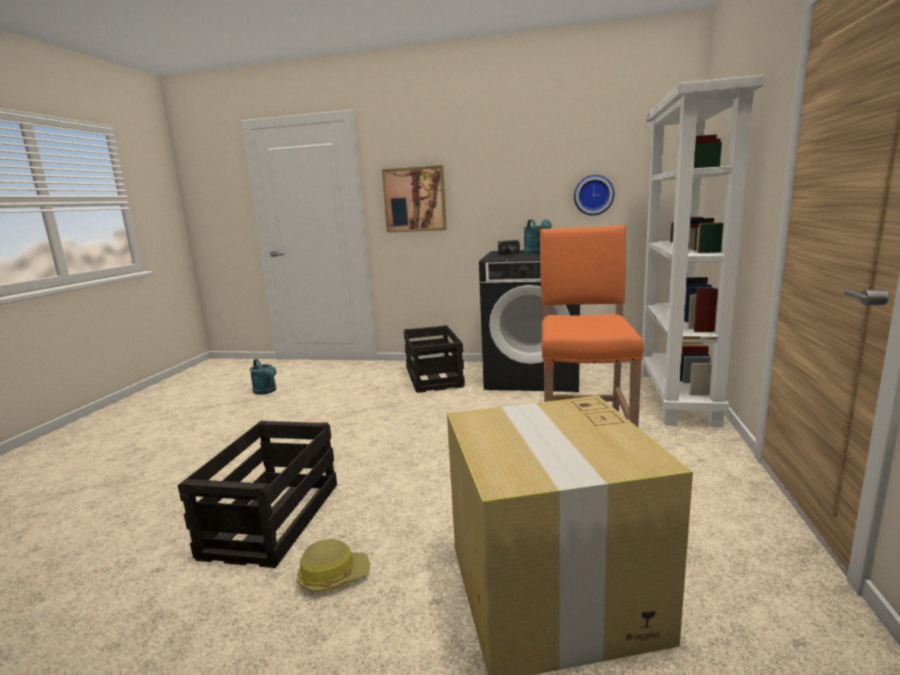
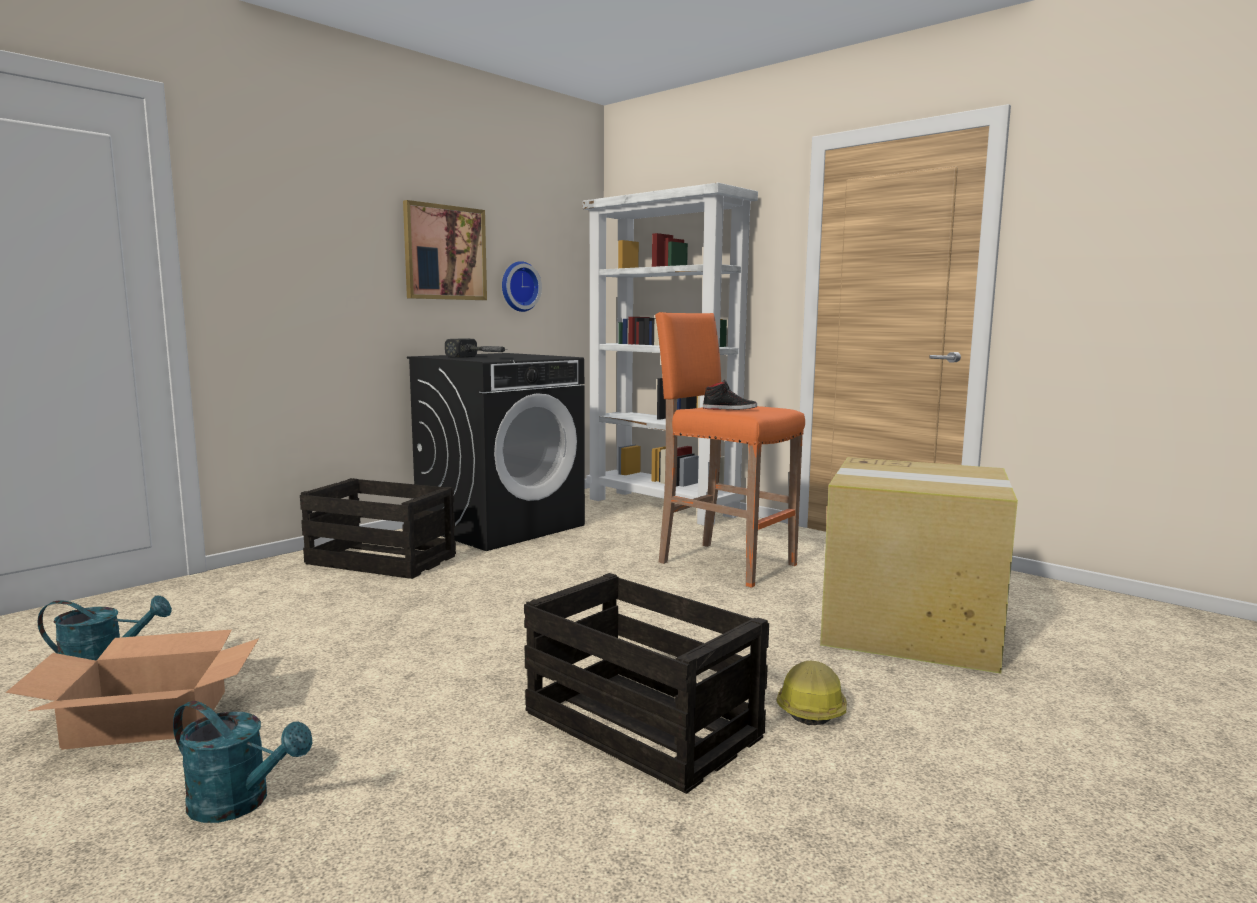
camera: 60 degrees left, 5 degrees down
picture [382,165,447,233] -> picture moved to [403,200,487,300]
turquoise watering can [524,219,552,254] -> turquoise watering can moved to [173,701,312,823]
none -> cardboard box [6,630,259,750]
none -> black shoe [703,379,757,410]

